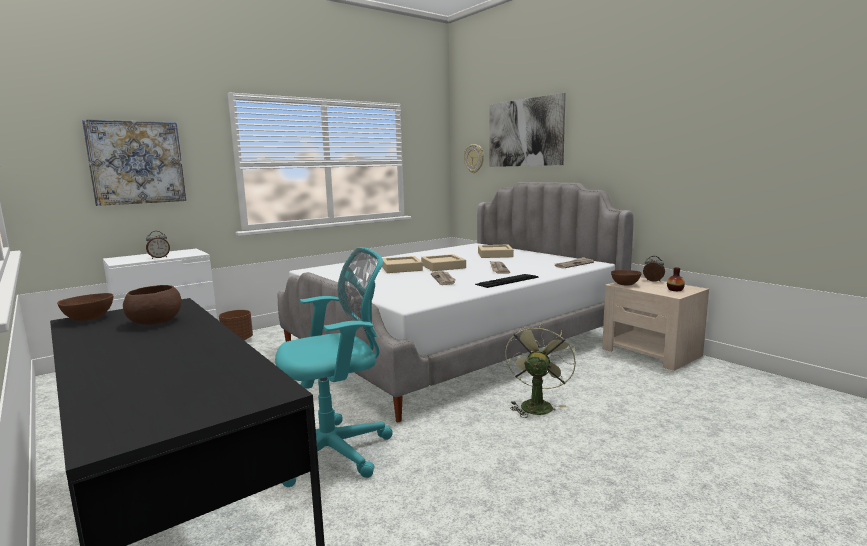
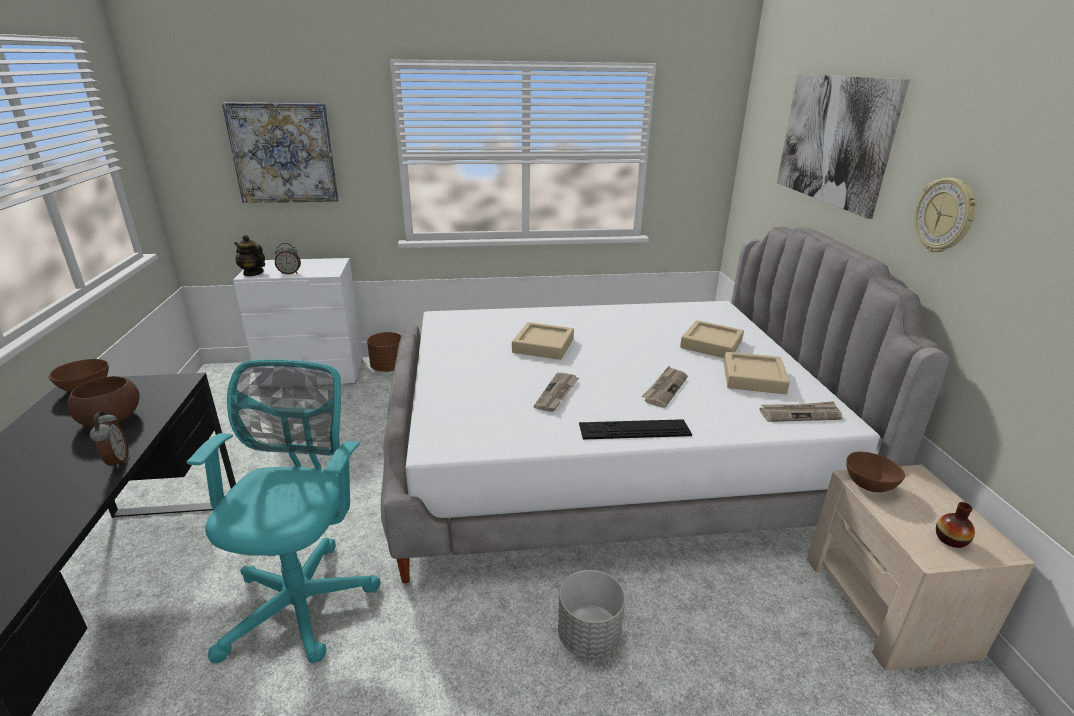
camera: 30 degrees right, 15 degrees up
turquoise office chair [275,247,393,487] -> turquoise office chair turned 90 degrees counterclockwise [186,359,381,663]
beige tray [421,254,466,271] -> beige tray moved to [724,352,790,394]
wall clock [464,144,484,173] -> wall clock moved to [915,178,978,252]
green fan [505,325,576,418] -> grey planter [558,570,625,659]
alarm clock [643,256,665,282] -> alarm clock moved to [90,412,128,468]
none -> teapot [234,235,265,276]

